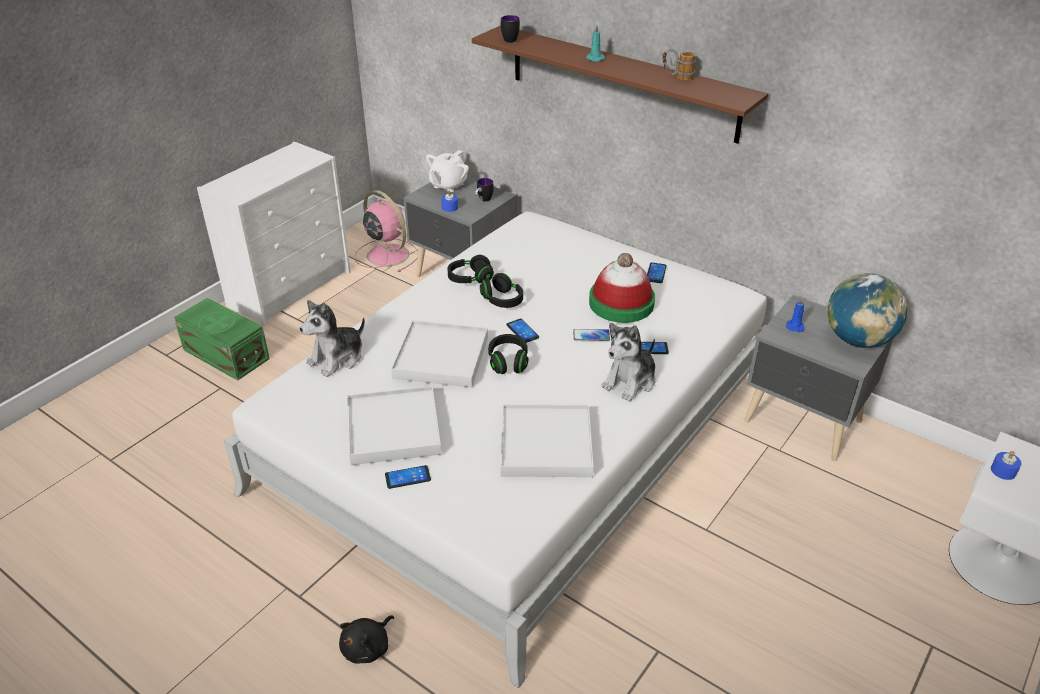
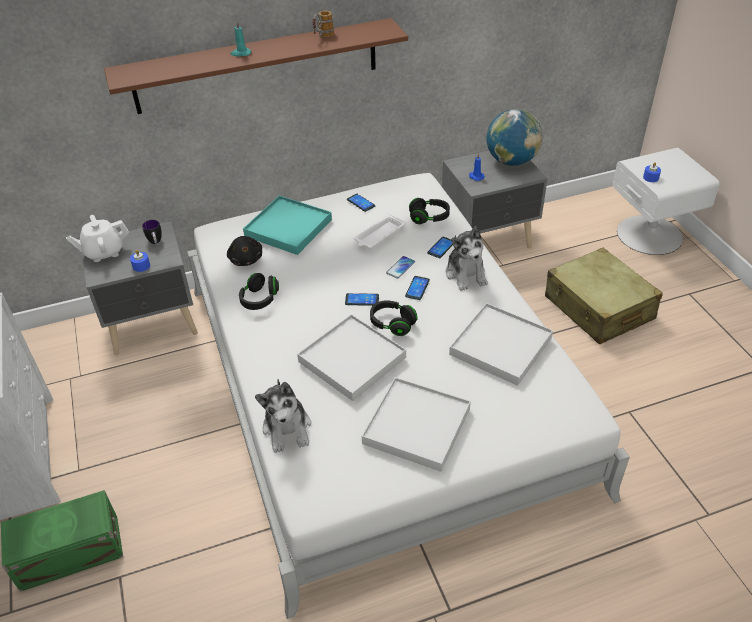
camera: 55 degrees left, 5 degrees up
black plush toy [339,615,394,663] -> black plush toy moved to [227,236,262,266]
pink fan [355,190,418,272] -> none
phone [385,465,431,489] -> phone moved to [405,276,430,300]
white teapot [426,150,469,192] -> white teapot turned 90 degrees clockwise [66,215,129,262]
black headphones [480,273,523,308] -> black headphones moved to [409,198,450,224]
mug [501,15,520,43] -> none
hat [589,253,655,323] -> white tray [354,214,406,248]
none -> turquoise tray [243,195,332,255]
none -> beige suitcase [545,248,663,345]

